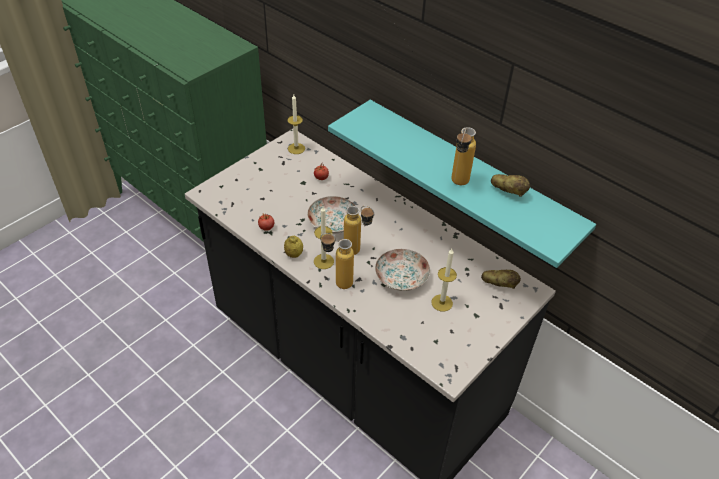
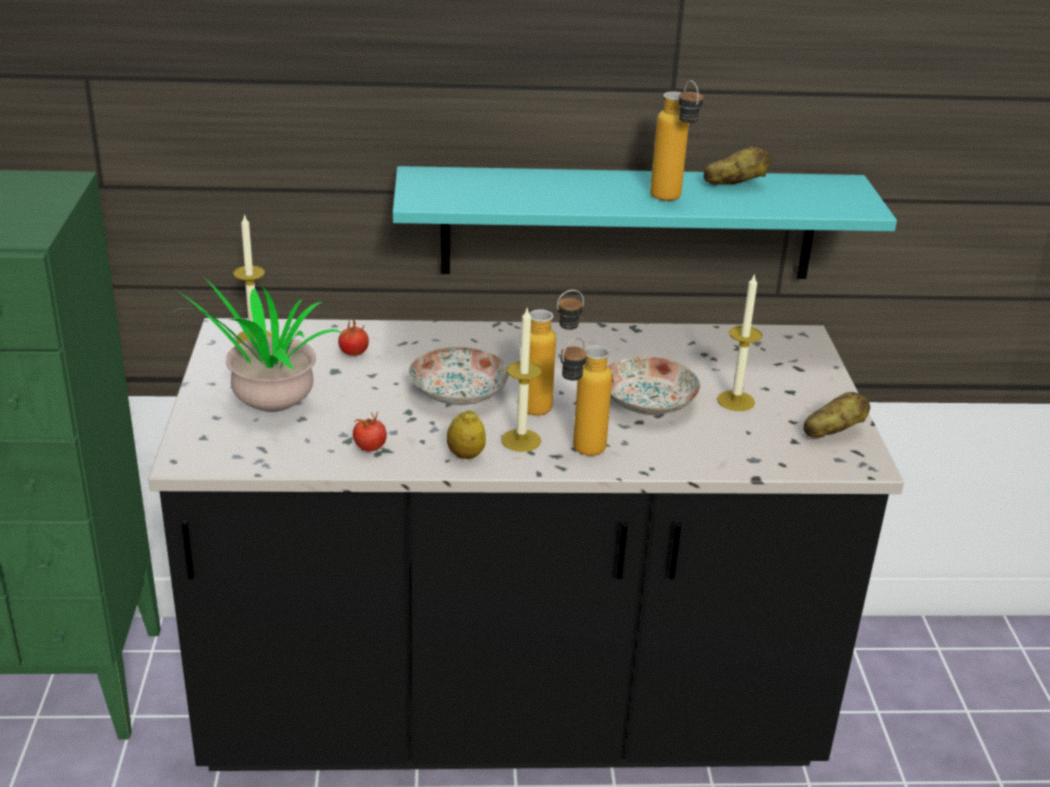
camera: 45 degrees left, 15 degrees down
potato [481,269,521,289] -> potato moved to [804,392,870,438]
none -> potted plant [174,276,344,412]

